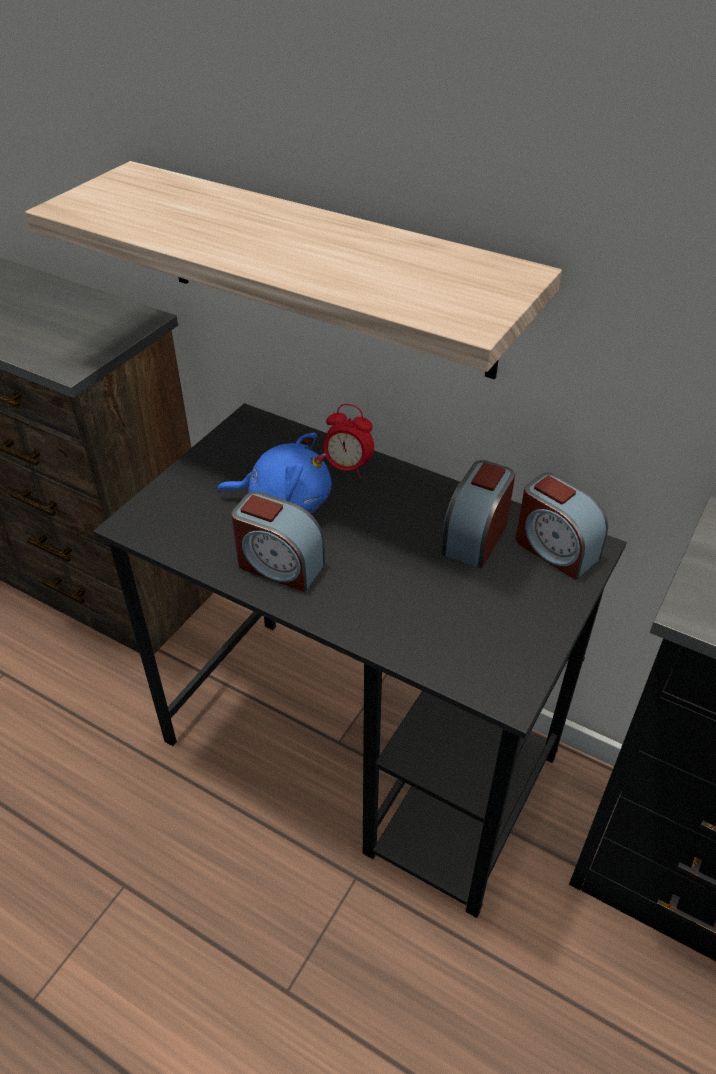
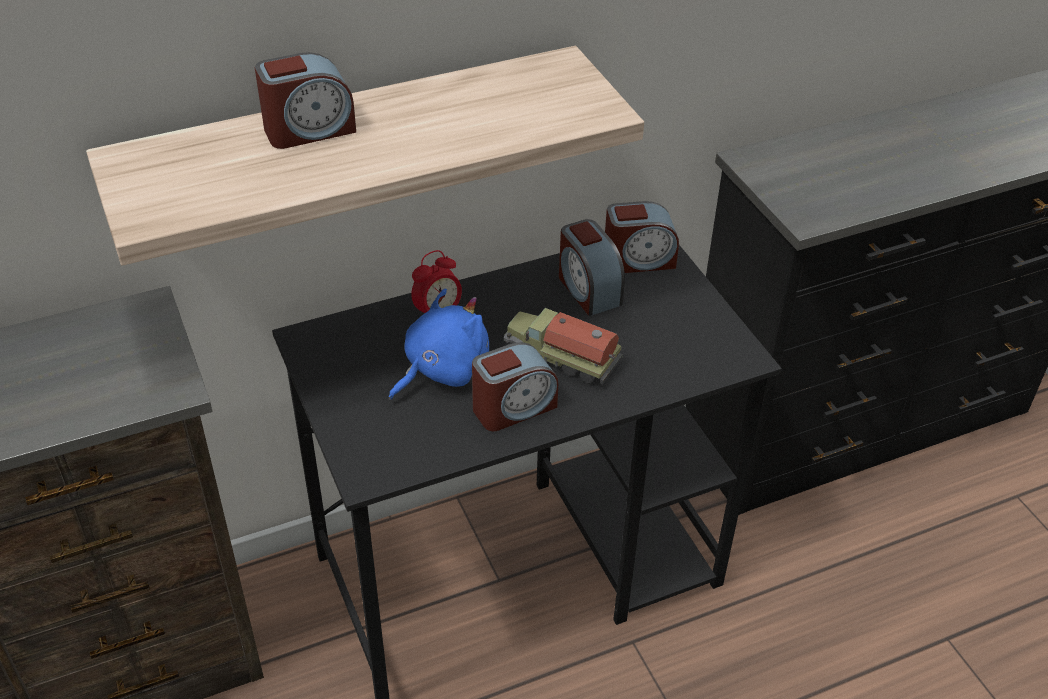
camera: 55 degrees left, 0 degrees up
none -> alarm clock [255,52,356,149]
none -> toy truck [504,308,623,384]

